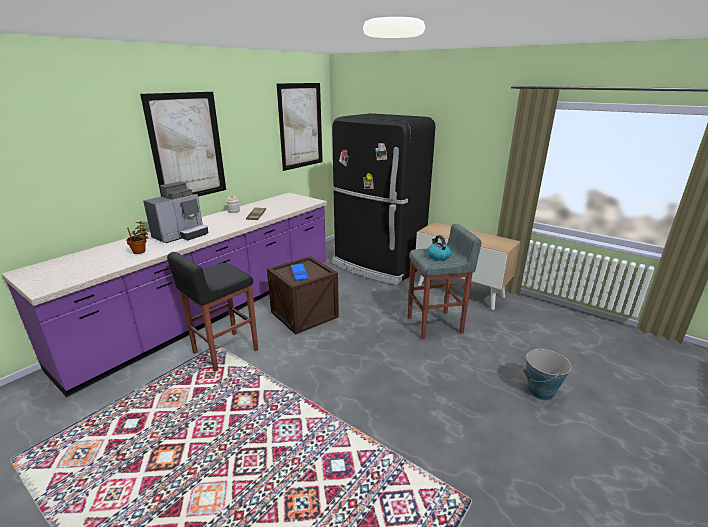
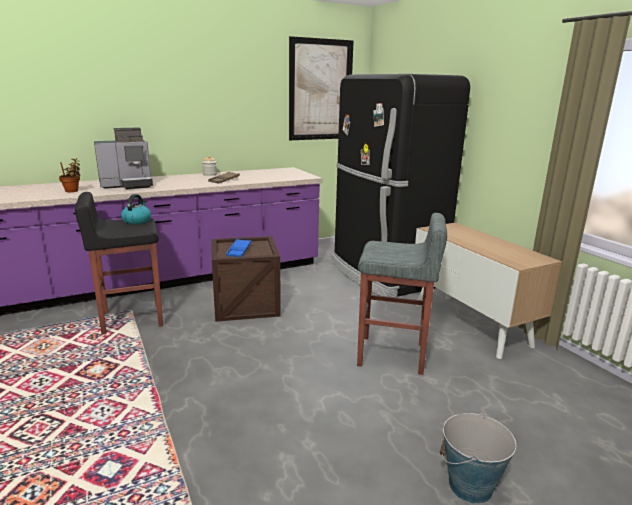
camera: 25 degrees right, 5 degrees down
picture [140,92,226,197] -> none
kettle [427,235,451,261] -> kettle moved to [121,194,151,224]

